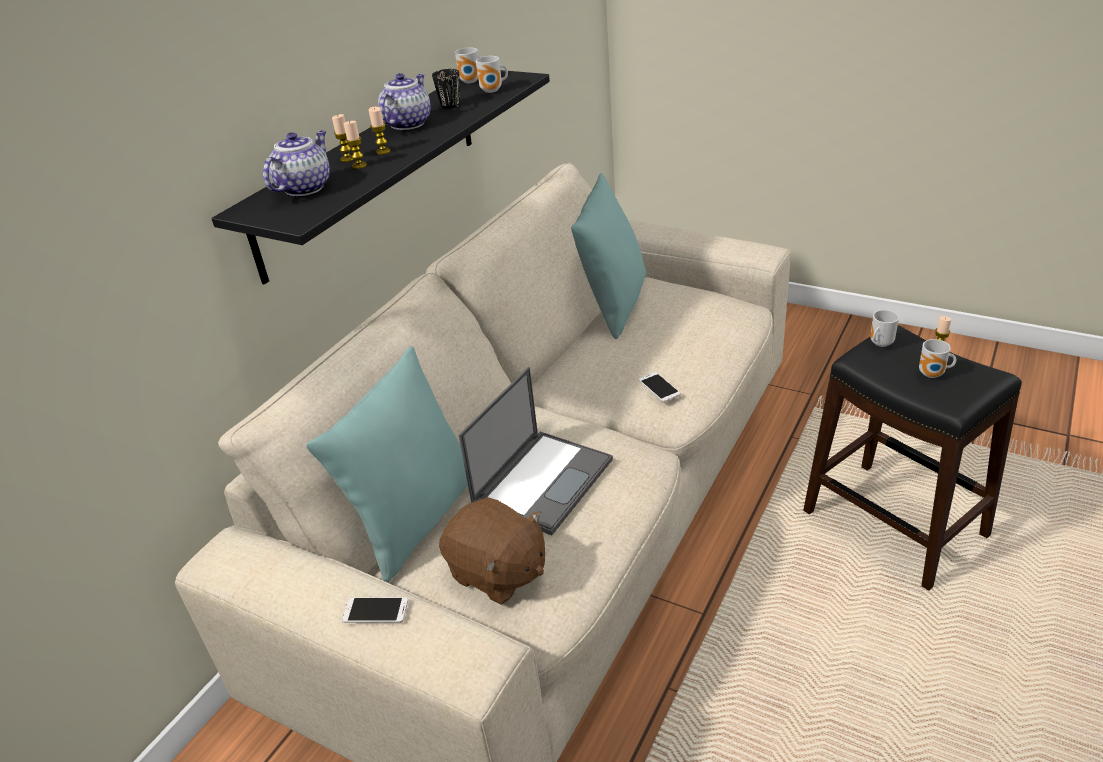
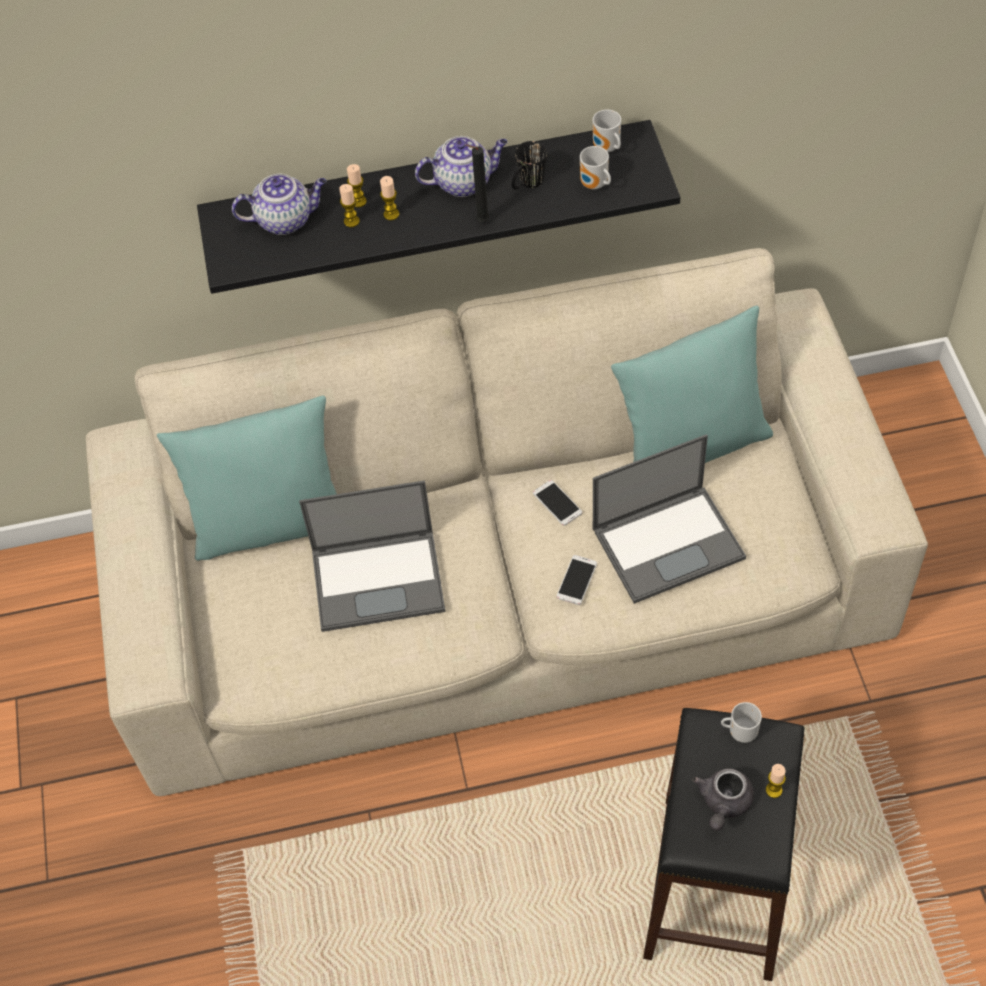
camera: 50 degrees right, 20 degrees up
phone [342,597,408,623] -> phone moved to [533,480,582,526]
brown plush toy [439,497,545,605] -> none
mug [919,339,956,378] -> grey teapot [692,769,754,831]
none -> black candle [466,144,490,223]
none -> laptop [593,434,746,604]

